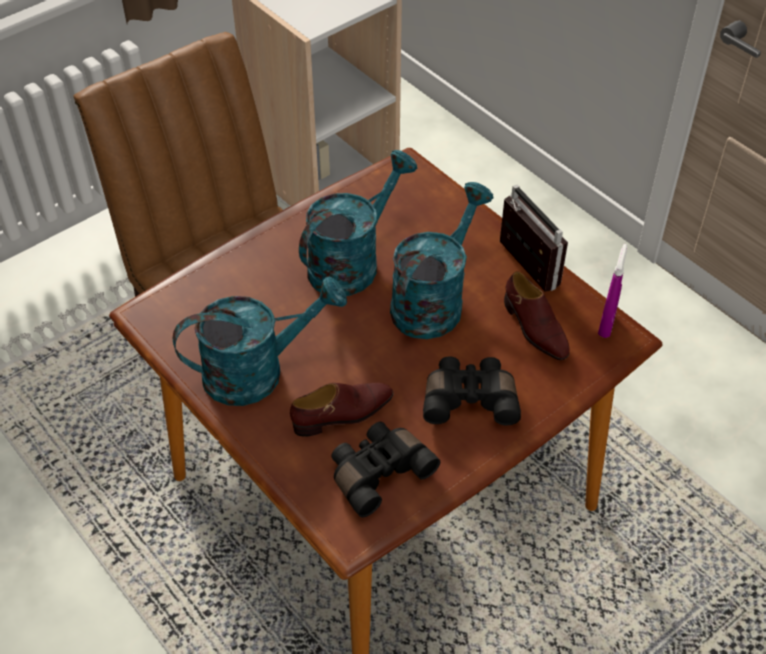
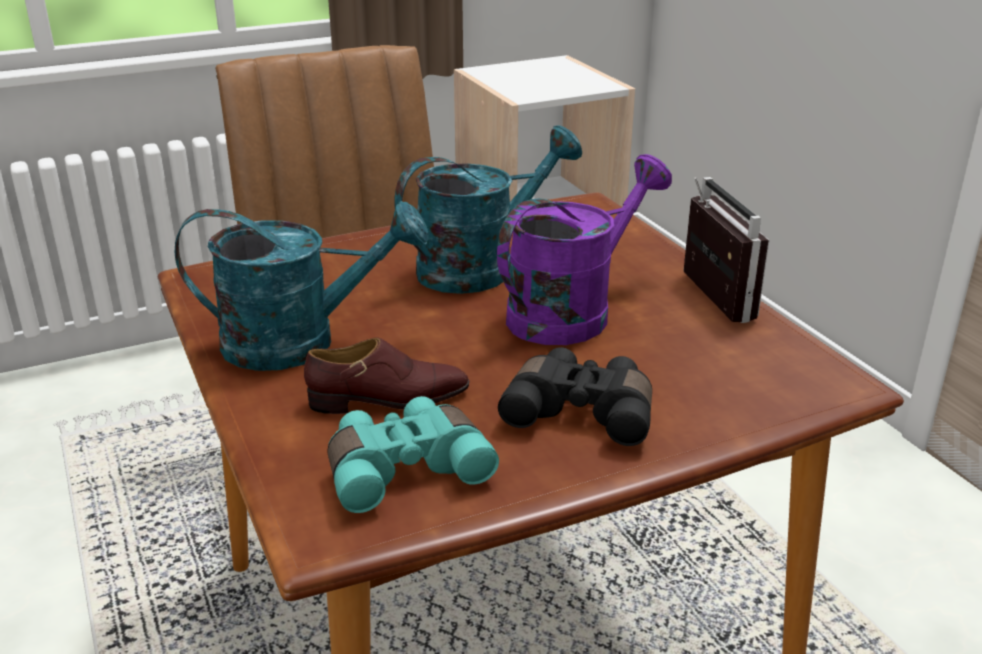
camera: 15 degrees right, 20 degrees down
black binoculars [331,421,440,518] -> turquoise binoculars [327,396,499,513]
turquoise watering can [390,182,493,339] -> purple watering can [497,154,672,345]
brown shoe [504,271,569,360] -> none
purple spray bottle [598,244,627,338] -> none

